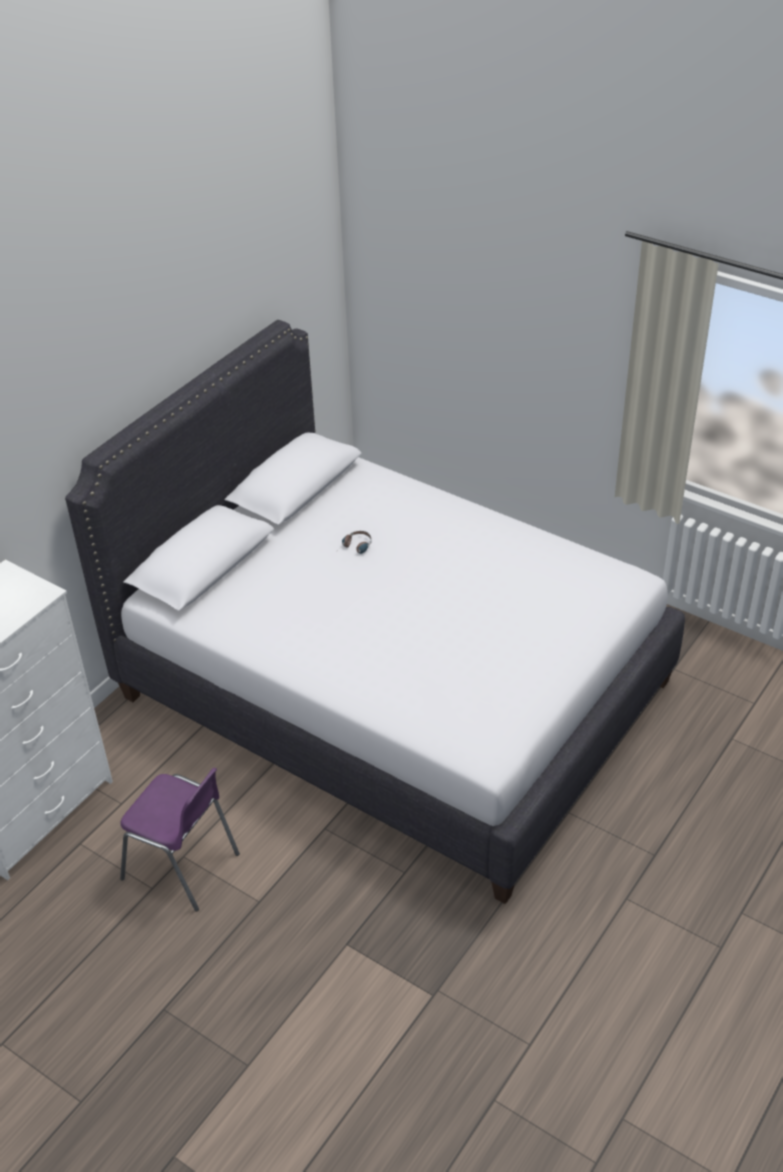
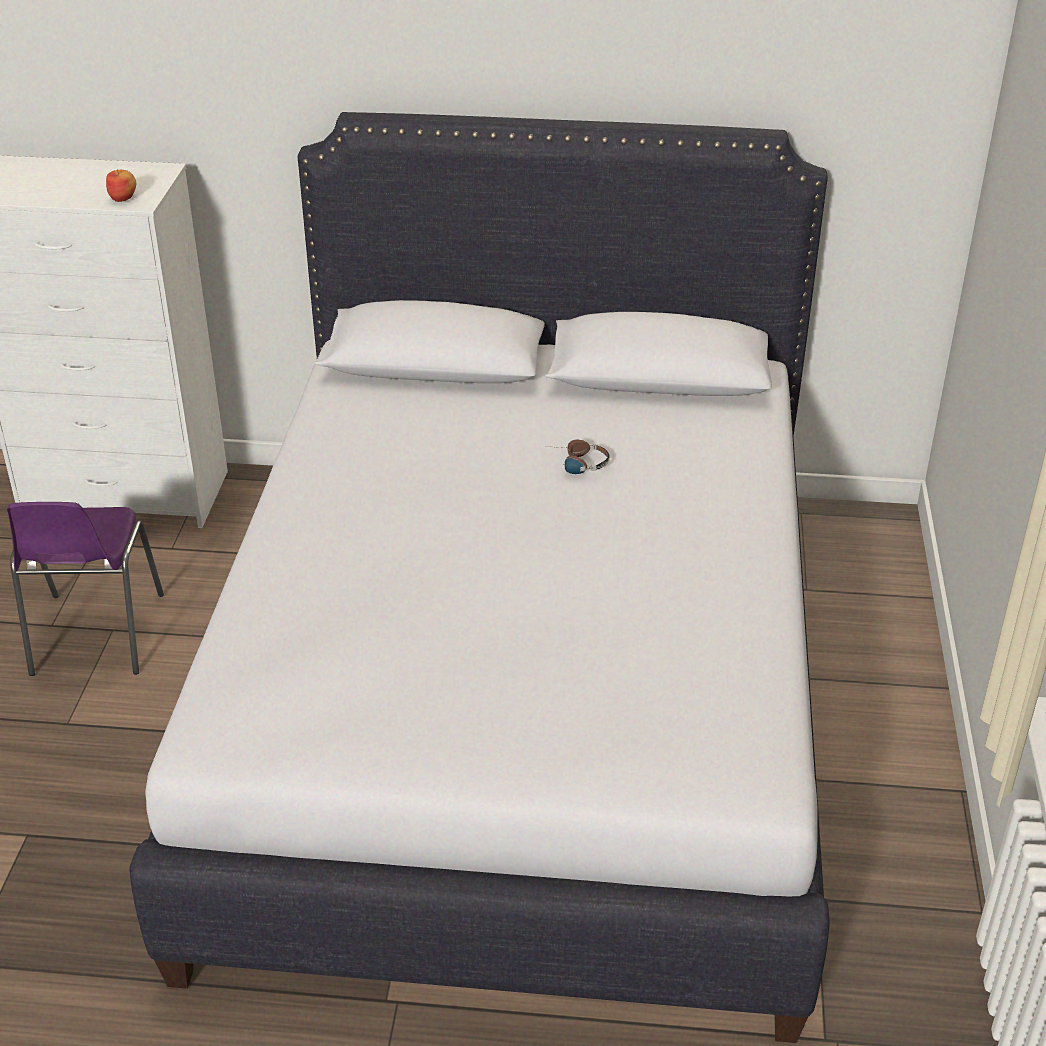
camera: 60 degrees right, 5 degrees down
none -> apple [106,170,136,202]

